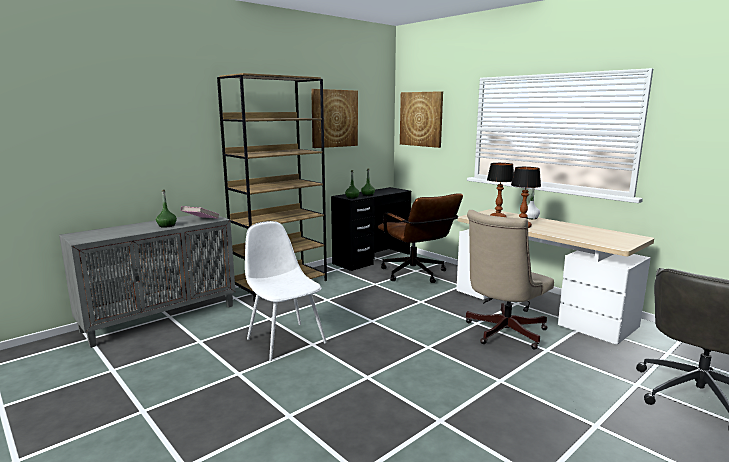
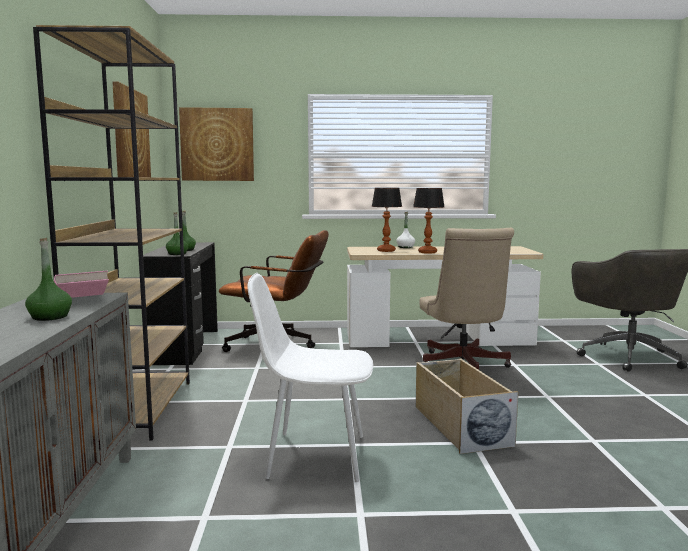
camera: 50 degrees left, 5 degrees down
none -> beige storage box [416,359,518,454]

